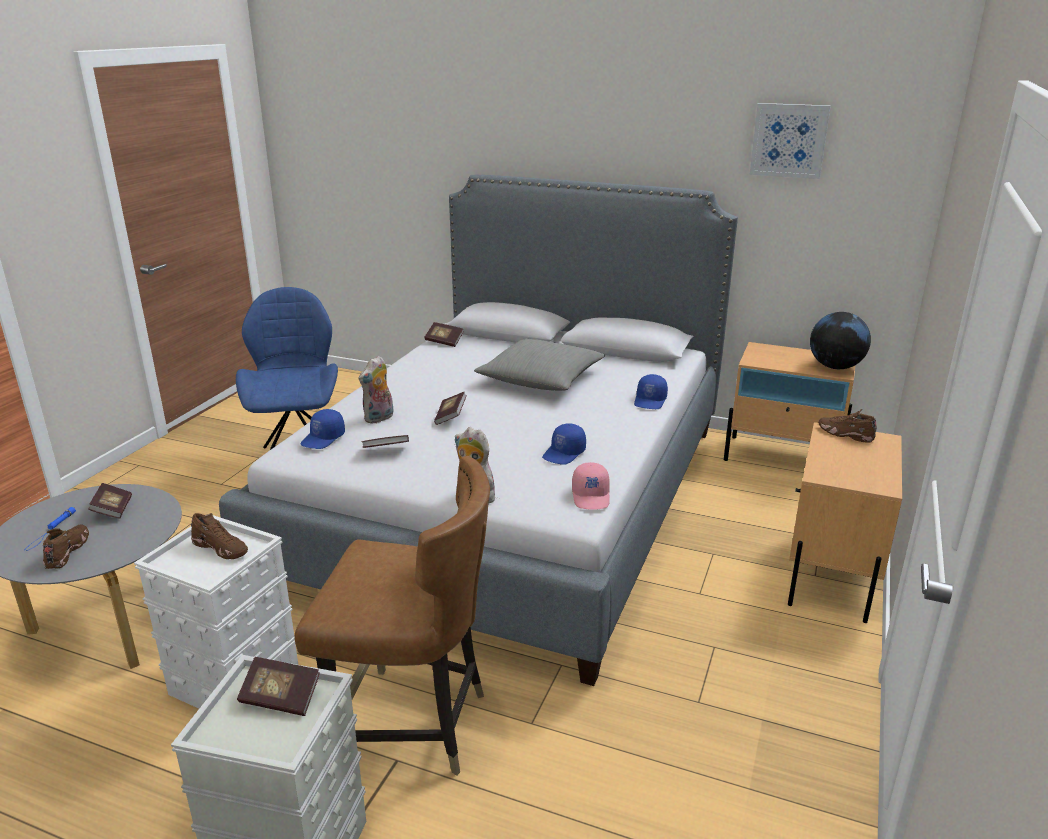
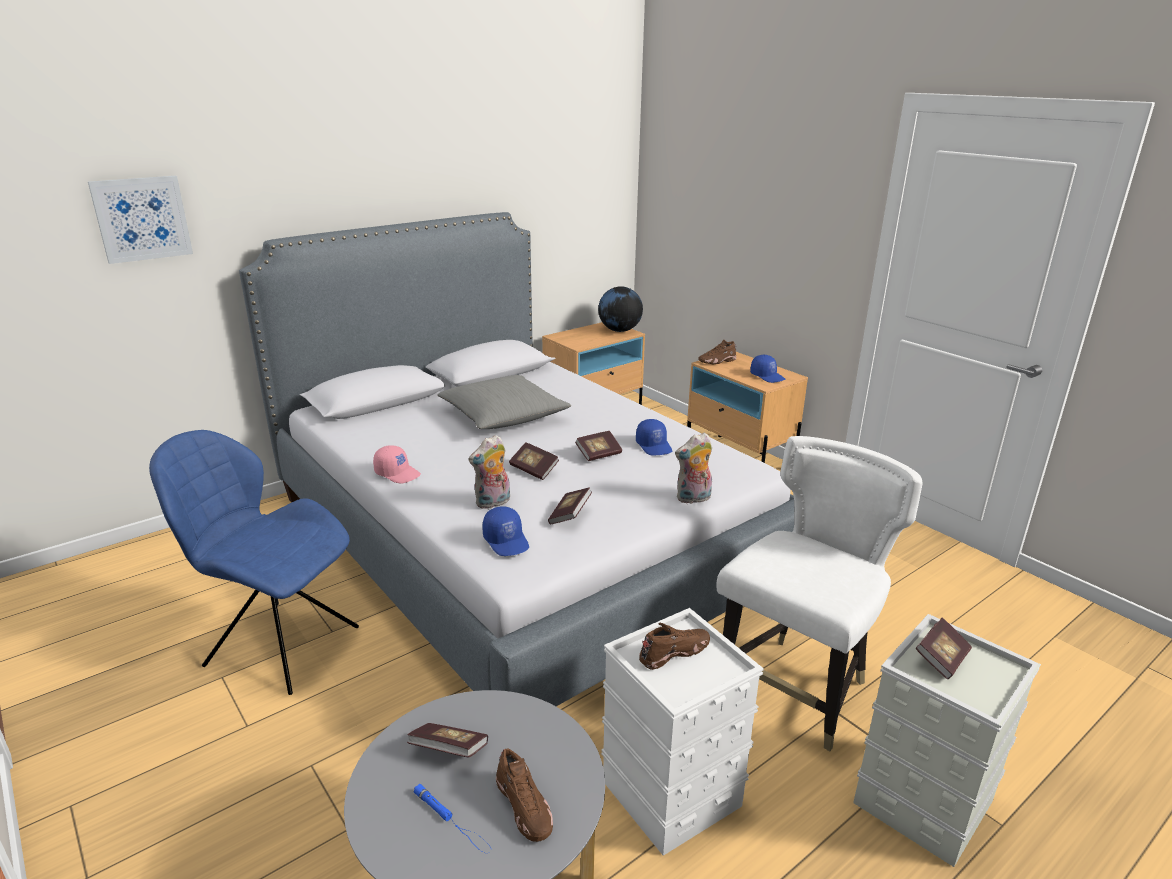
camera: 60 degrees left, 0 degrees up
brown shoe [43,524,89,569] -> brown shoe turned 150 degrees counterclockwise [496,749,553,842]
brown chair [295,456,490,776] -> white chair [717,436,923,751]
plush toy [359,356,394,424] -> plush toy turned 75 degrees clockwise [468,435,510,509]
book [424,322,464,347] -> book moved to [575,431,622,461]
pink cap [572,462,610,510] -> pink cap moved to [373,445,421,484]
blue cap [634,374,668,409] -> blue cap moved to [750,355,785,383]
picture [750,103,831,179] -> picture moved to [88,176,193,264]

